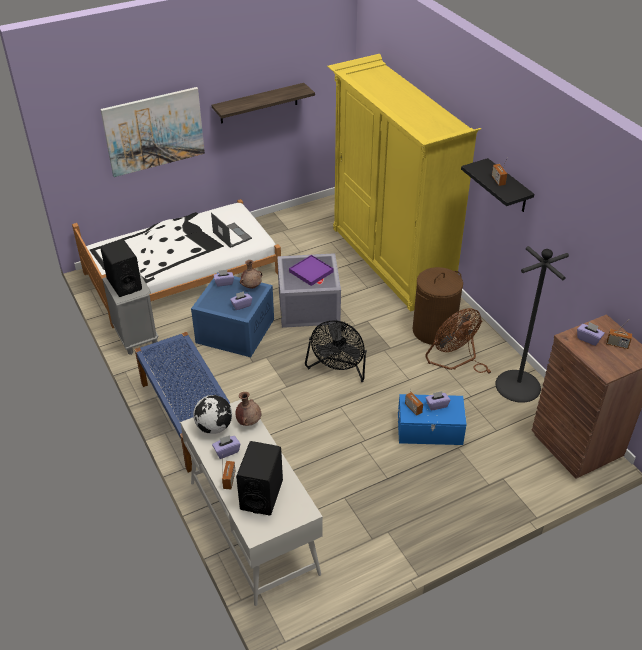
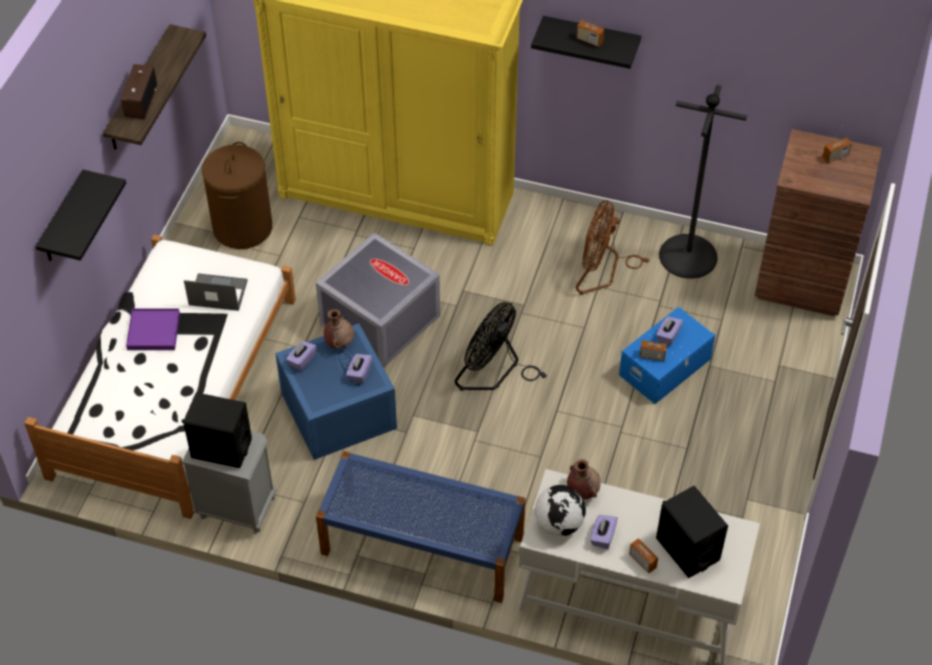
camera: 45 degrees left, 10 degrees up
picture [100,87,205,177] -> black shelf [36,170,126,261]
purple tray [289,255,334,286] -> purple tray moved to [126,309,180,350]
black fan [305,320,367,382] -> black fan turned 150 degrees clockwise [455,302,546,391]
brown laundry basket [413,267,463,345] -> brown laundry basket moved to [202,142,272,249]
purple tissue box [577,322,605,346] -> none
none -> radio [121,64,157,119]

